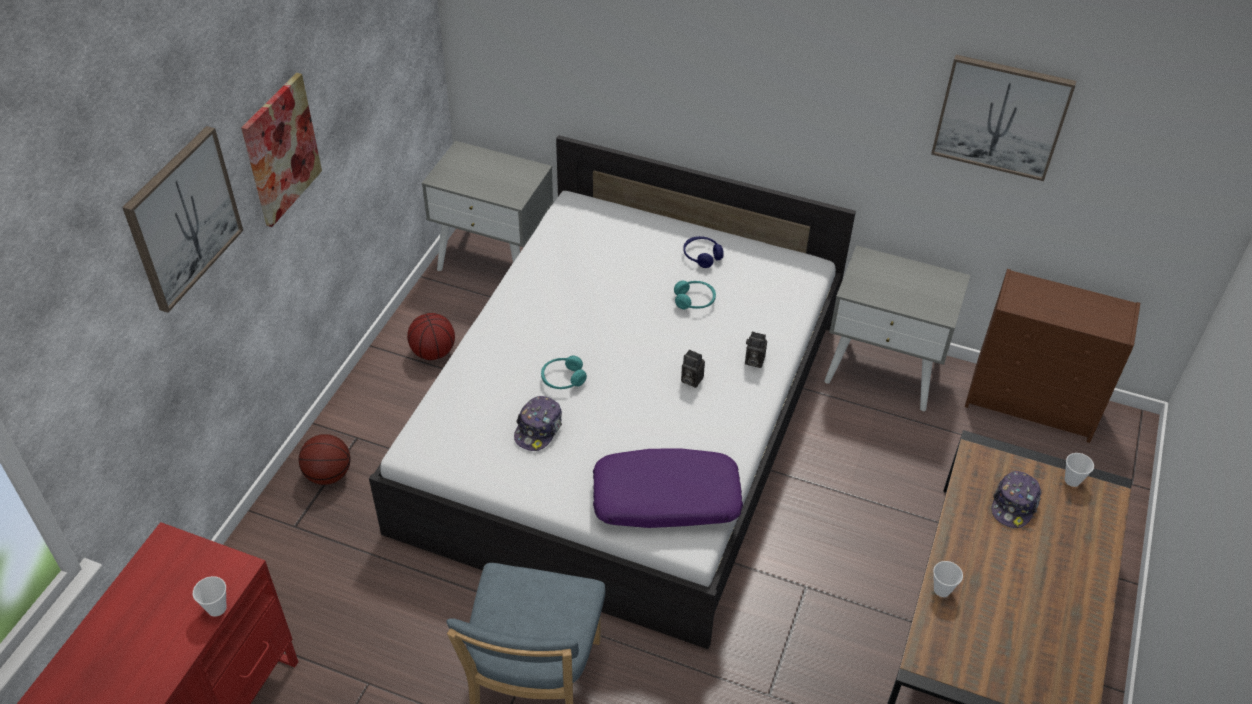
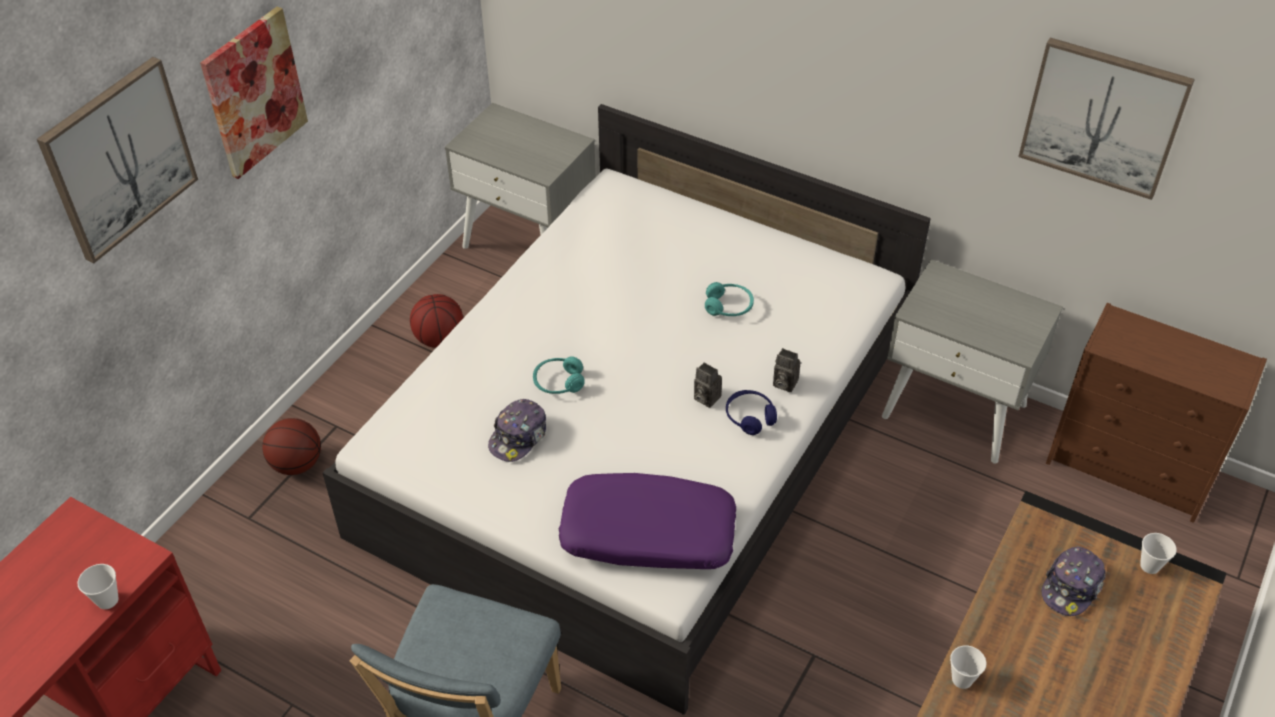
camera: 10 degrees right, 0 degrees up
blue headphones [683,236,724,268] -> blue headphones moved to [726,390,777,435]

